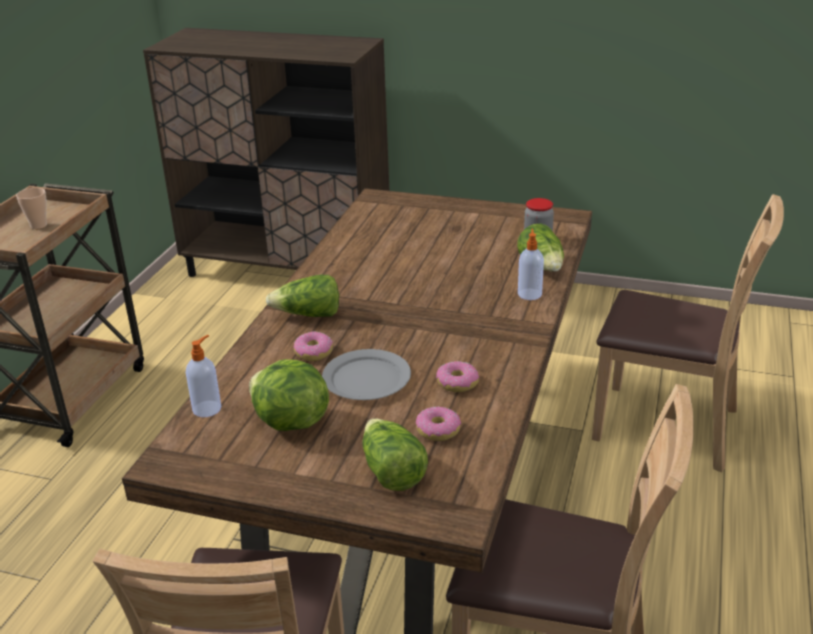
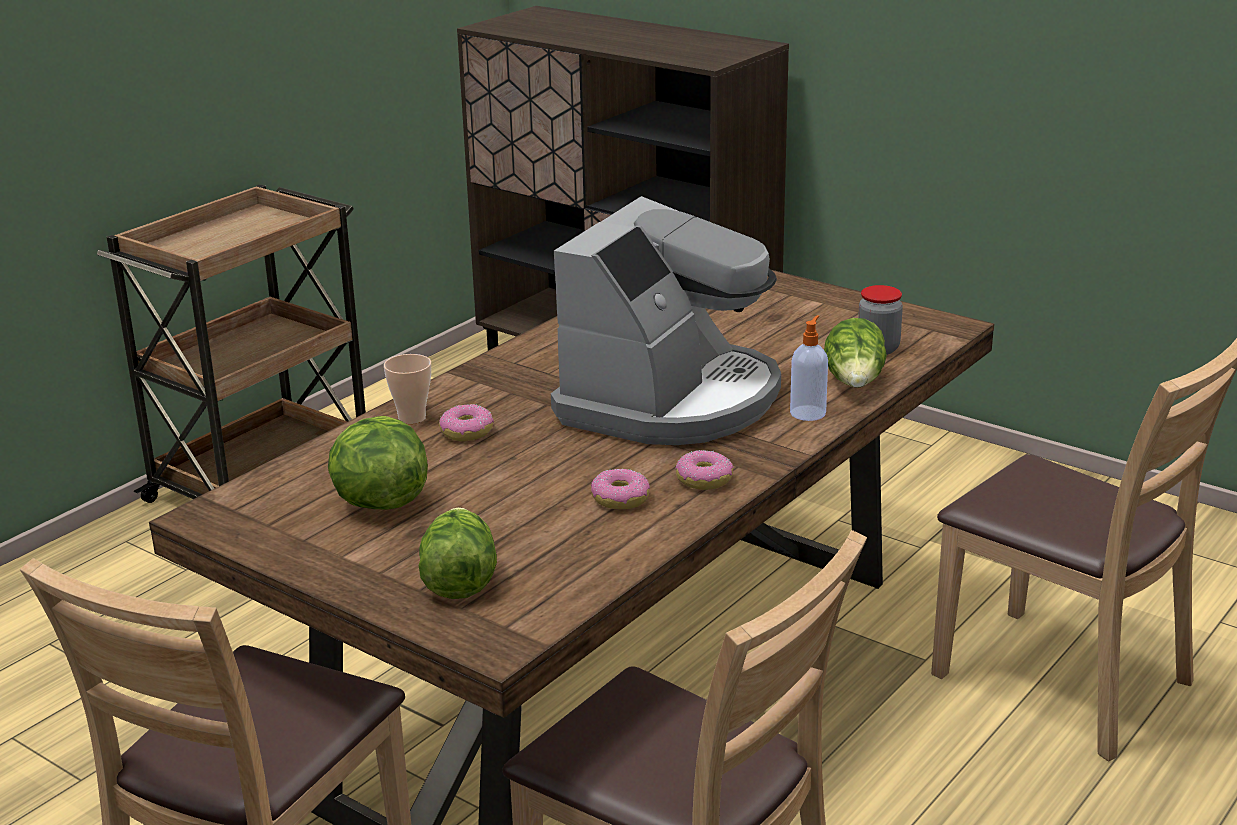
camera: 20 degrees right, 5 degrees down
cup [16,188,47,229] -> cup moved to [384,354,431,424]
soap dispenser [186,335,221,417] -> none
lettuce [266,275,339,317] -> none
grey plate [322,349,411,400] -> none
donut [416,407,461,441] -> donut moved to [675,450,733,490]
none -> coffee machine [551,196,781,445]

